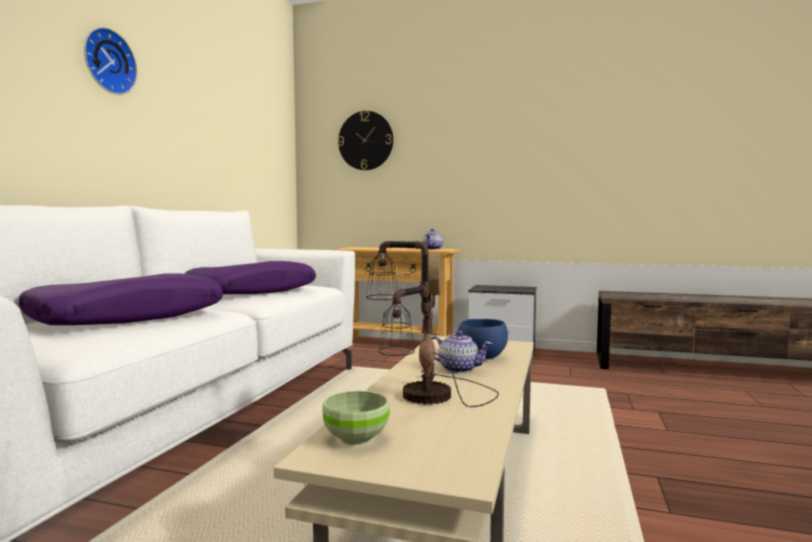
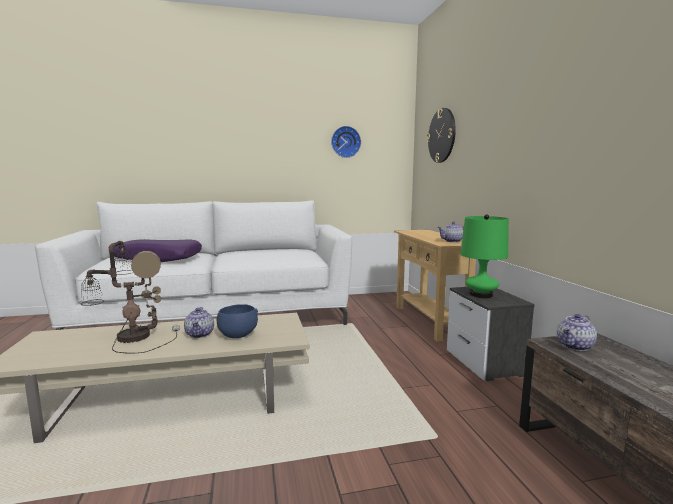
camera: 60 degrees right, 5 degrees up
wall clock [84,27,137,95] -> wall clock moved to [331,126,361,158]
purple pillow [185,261,316,294] -> none
green bowl [322,390,390,445] -> none
none -> green table lamp [461,214,509,298]
none -> teapot [557,314,597,351]

